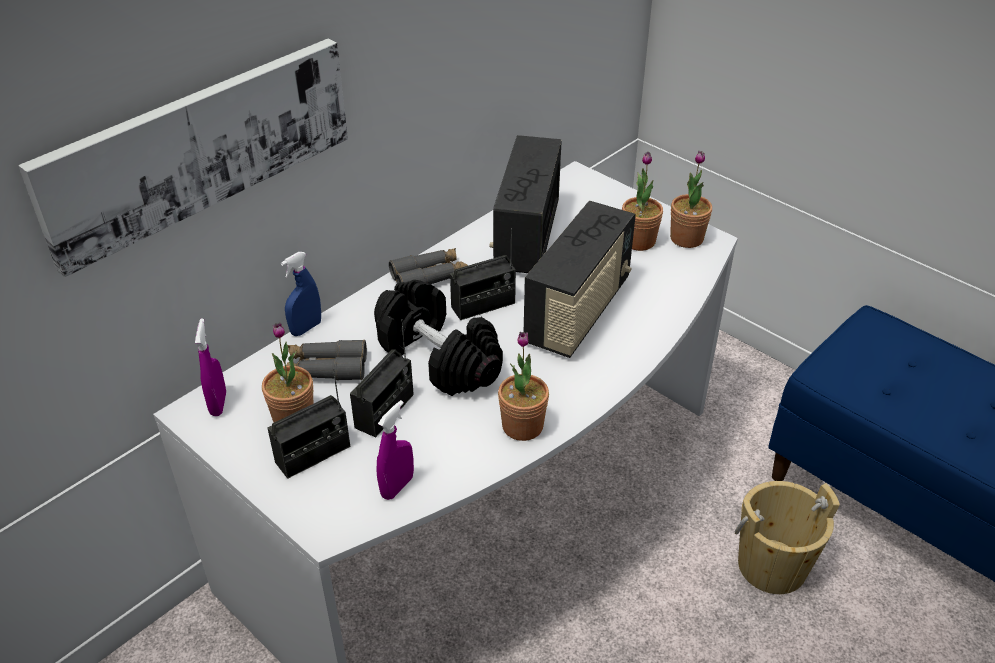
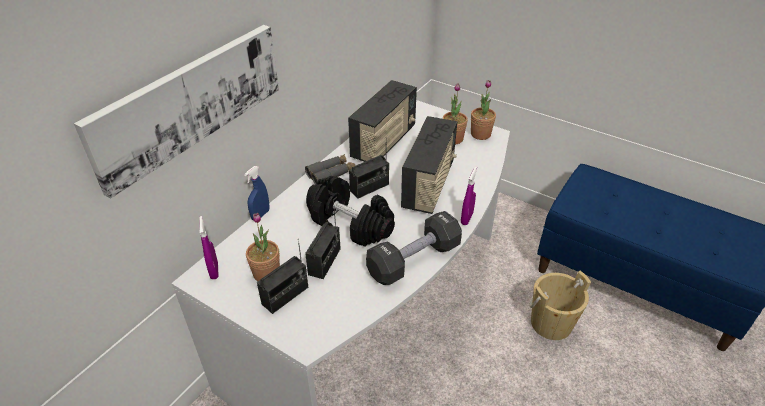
camera: 10 degrees left, 0 degrees up
grey binoculars [286,340,367,380] -> none
purple spray bottle [376,400,414,500] -> purple spray bottle moved to [461,166,477,225]
radio [490,135,562,273] -> radio turned 150 degrees counterclockwise [348,80,417,162]
potted plant [498,332,549,441] -> black dumbbell [366,211,462,285]

